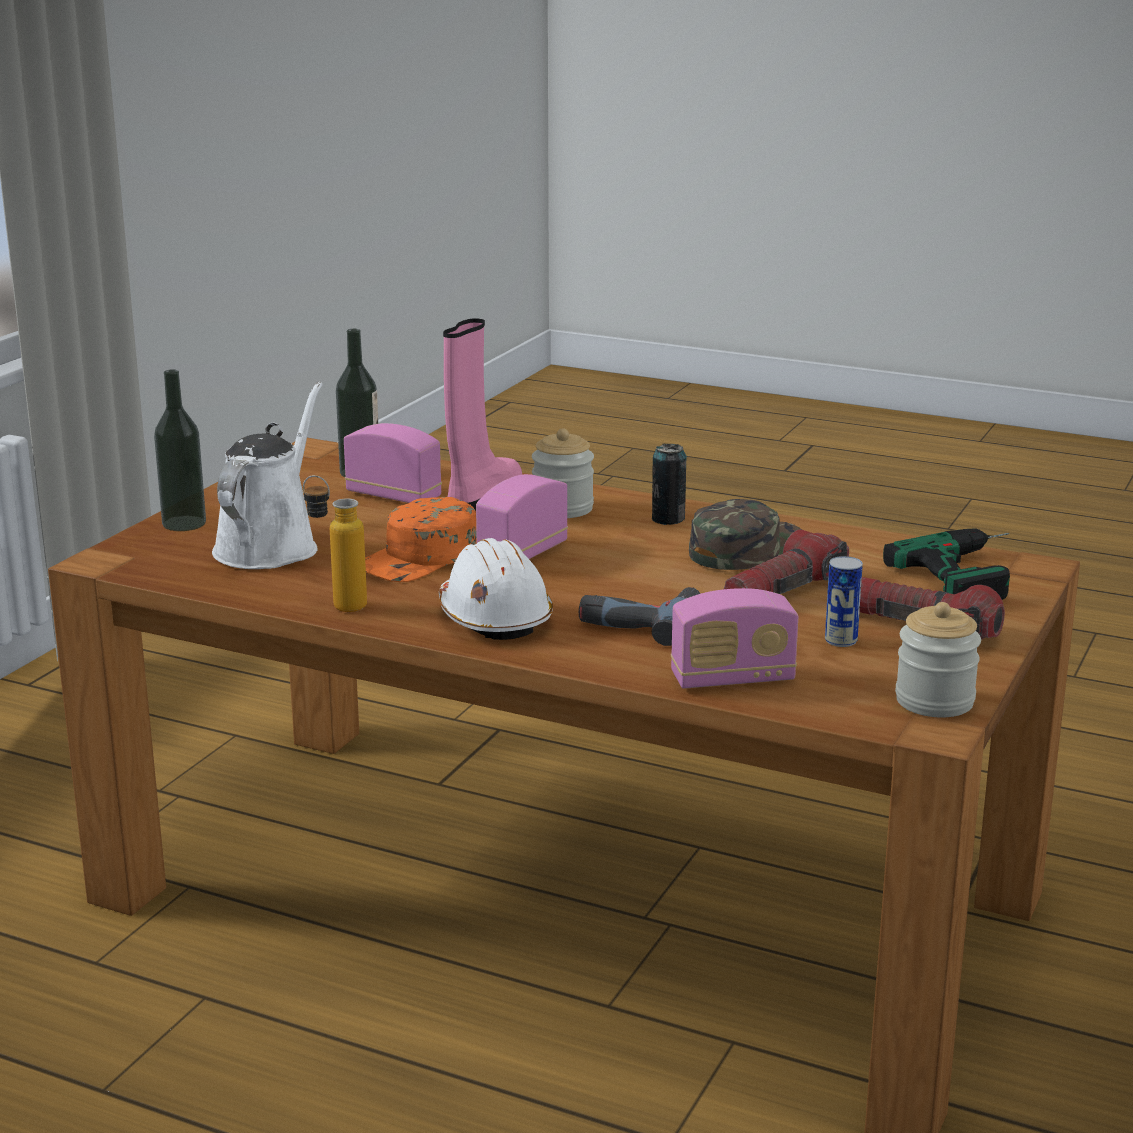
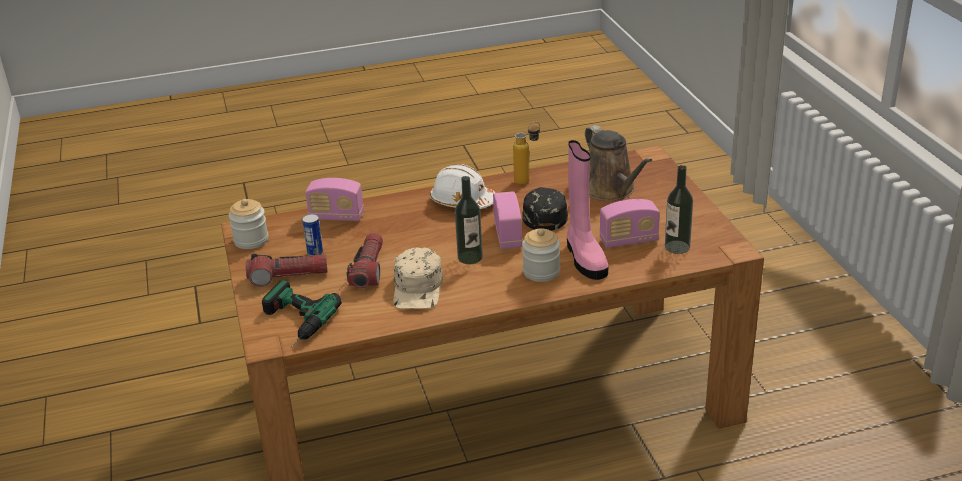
camera: 140 degrees right, 10 degrees up
bottle [154,369,206,531] -> bottle moved to [455,176,483,264]
white watering can [212,382,322,569] -> brown watering can [585,125,652,201]
orange cap [365,497,477,582] -> black cap [522,187,568,231]
power drill [579,587,700,646] -> none
can [652,444,687,525] -> none
radio [671,588,798,689] -> radio turned 120 degrees counterclockwise [305,178,364,221]
green cap [689,499,802,570] -> beige cap [394,247,443,309]

